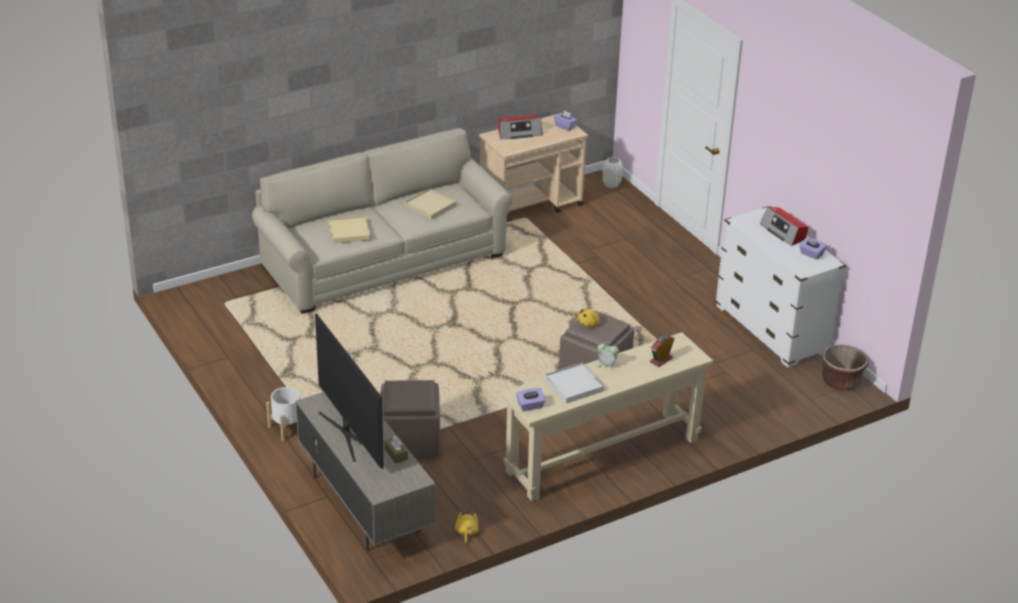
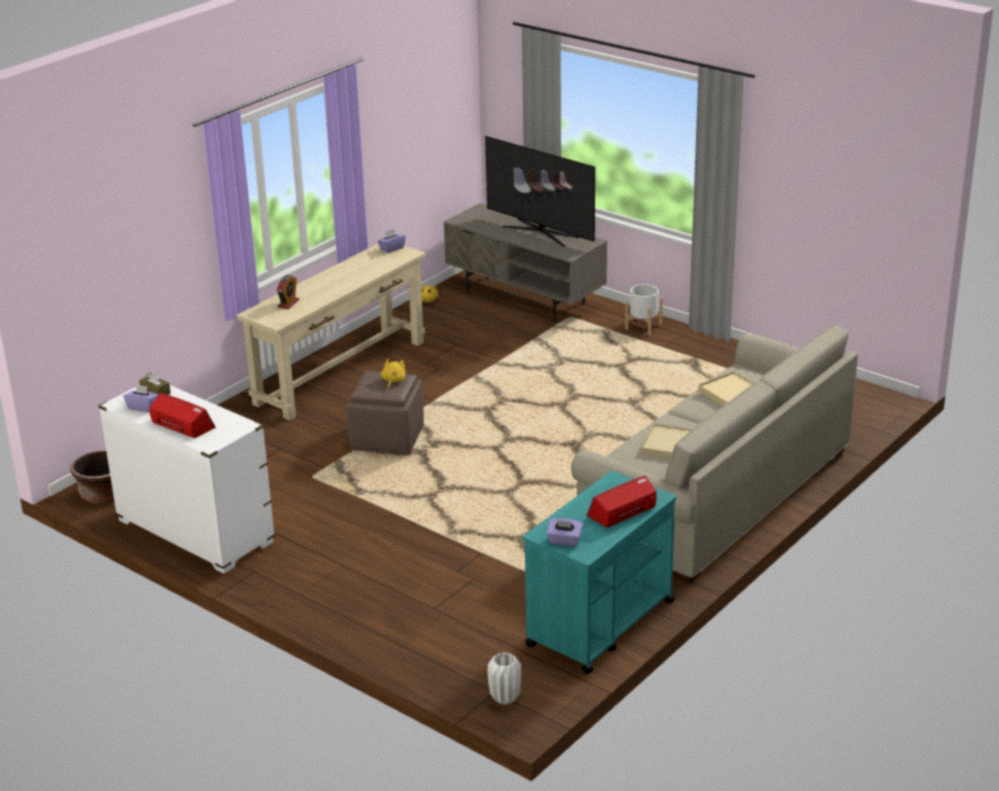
camera: 160 degrees right, 5 degrees down
brown ottoman [380,380,440,456] -> none
brown tissue box [384,436,408,464] -> brown tissue box moved to [139,371,171,395]
beige cart [479,113,588,212] -> turquoise cart [522,471,677,674]
white tray [544,363,604,403] -> none
alarm clock [597,342,619,370] -> none

